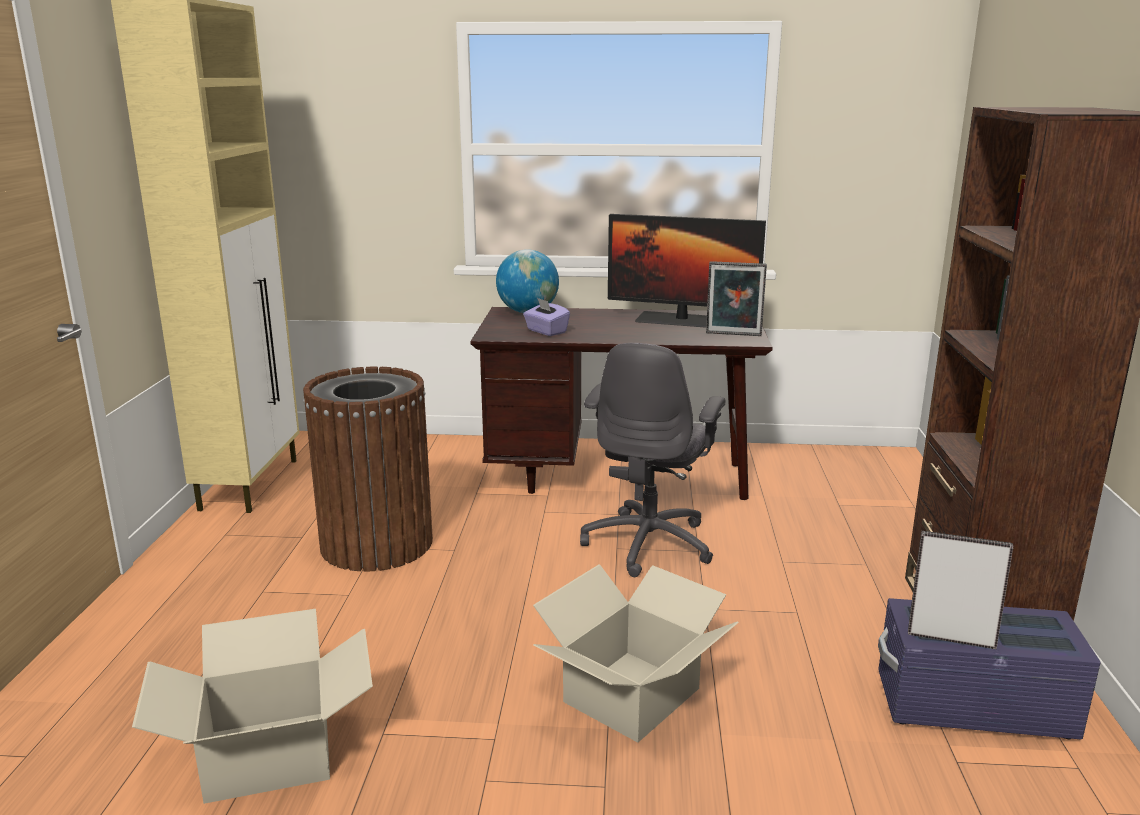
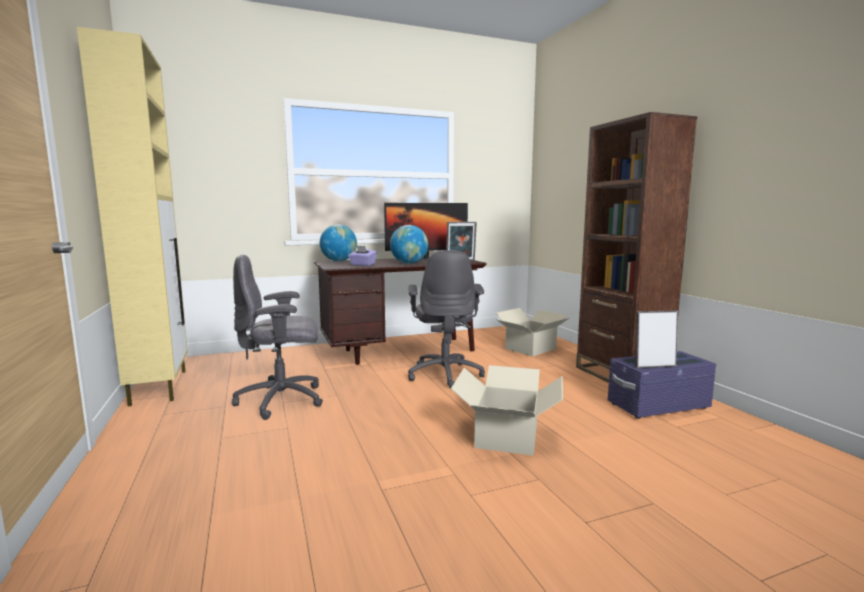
camera: 25 degrees left, 10 degrees down
cardboard box [132,609,373,804] -> cardboard box moved to [496,308,570,356]
brown trash can [303,366,433,572] -> grey office chair [232,255,323,420]
none -> globe [390,225,428,264]

